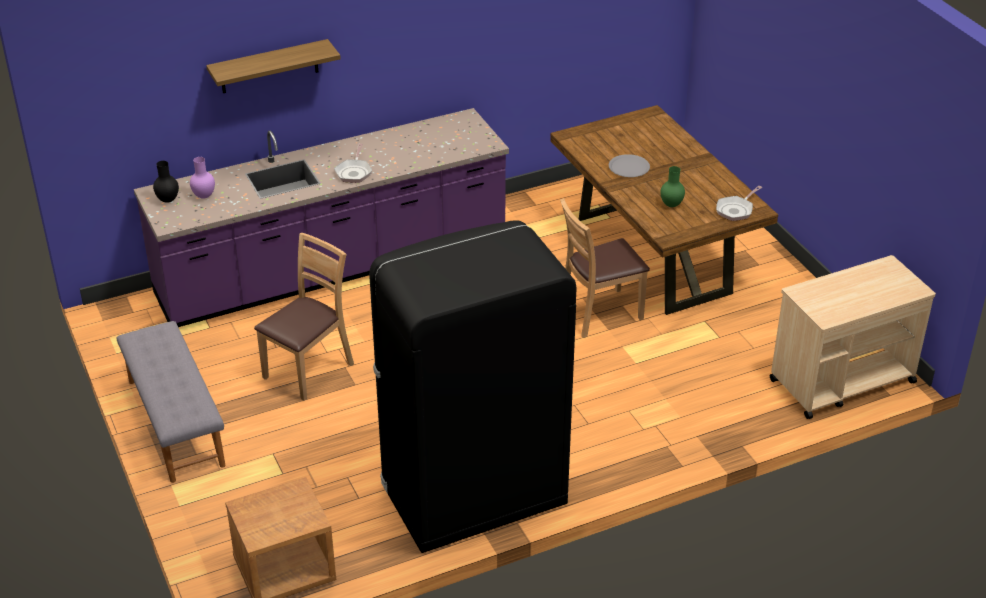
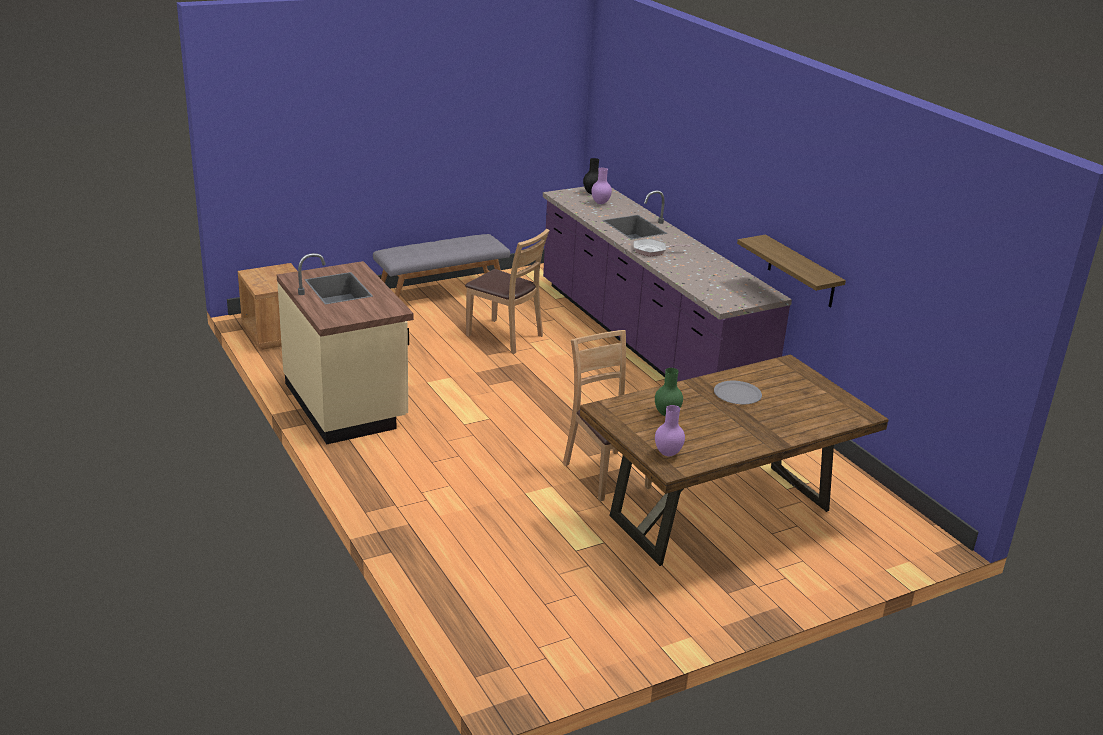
camera: 85 degrees right, 10 degrees down
shelf [206,39,341,93] -> shelf moved to [737,235,846,307]
black fridge [369,220,577,553] -> beige counter [277,253,414,444]
frying pan [716,186,762,221] -> purple vase [655,405,685,456]
beige cart [770,255,936,419] -> none

